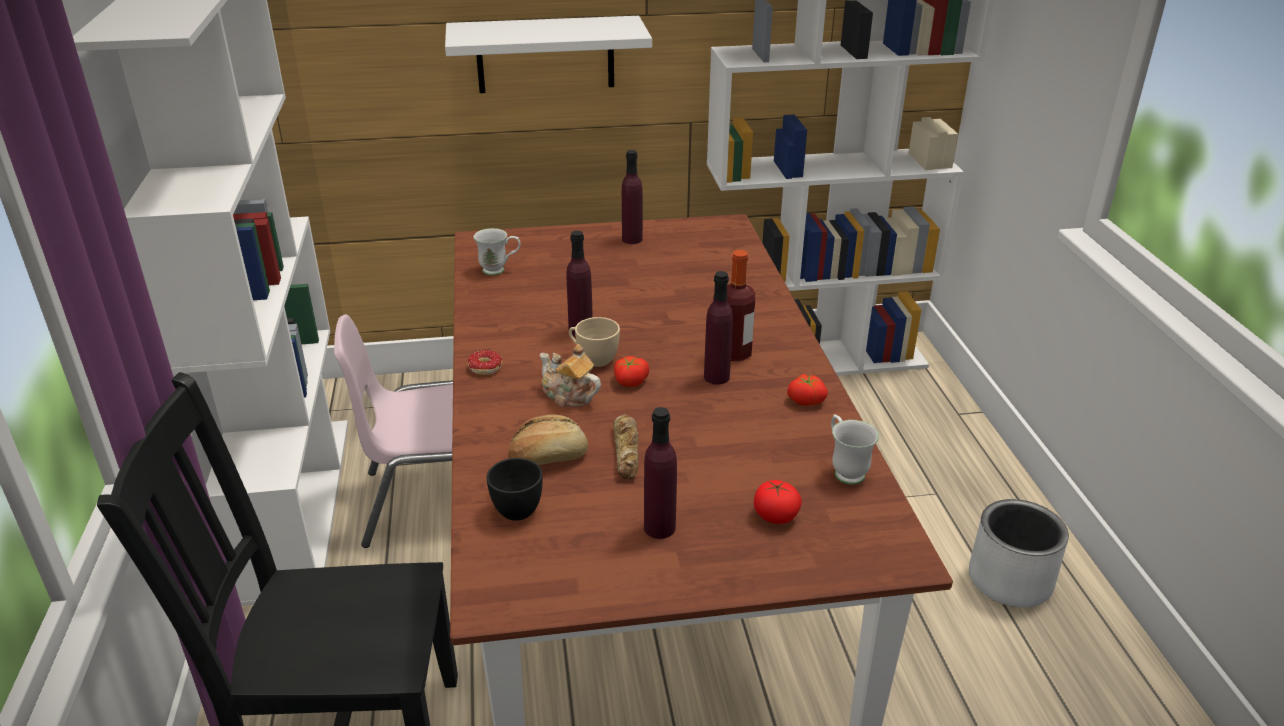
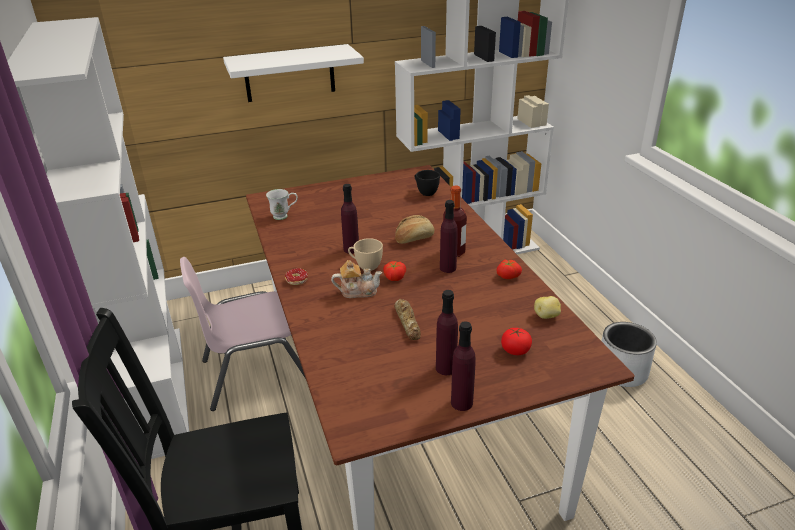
camera: 10 degrees left, 0 degrees up
black cup [487,458,543,521] -> black cup moved to [415,170,440,196]
bread [508,415,588,465] -> bread moved to [395,215,434,244]
teapot [539,344,601,407] -> teapot turned 150 degrees clockwise [331,260,382,298]
purple bottle [622,150,643,244] -> purple bottle moved to [451,321,476,411]
white mug [831,414,879,485] -> potato [534,296,561,319]

